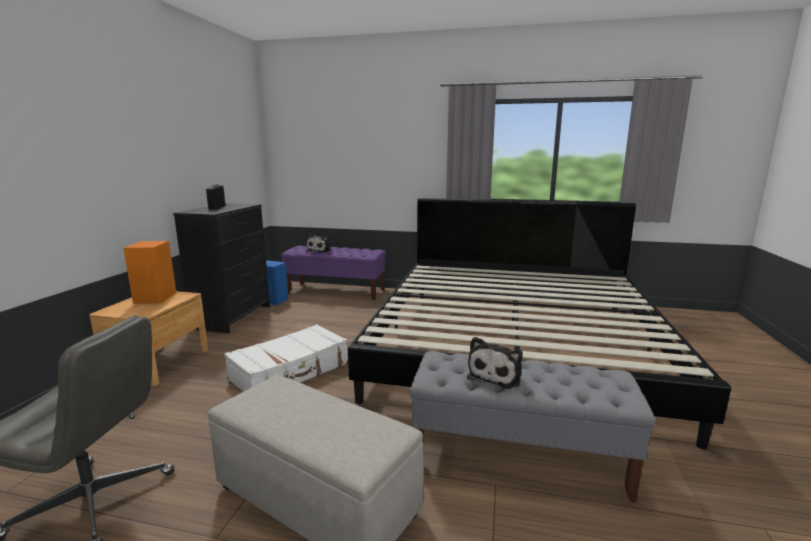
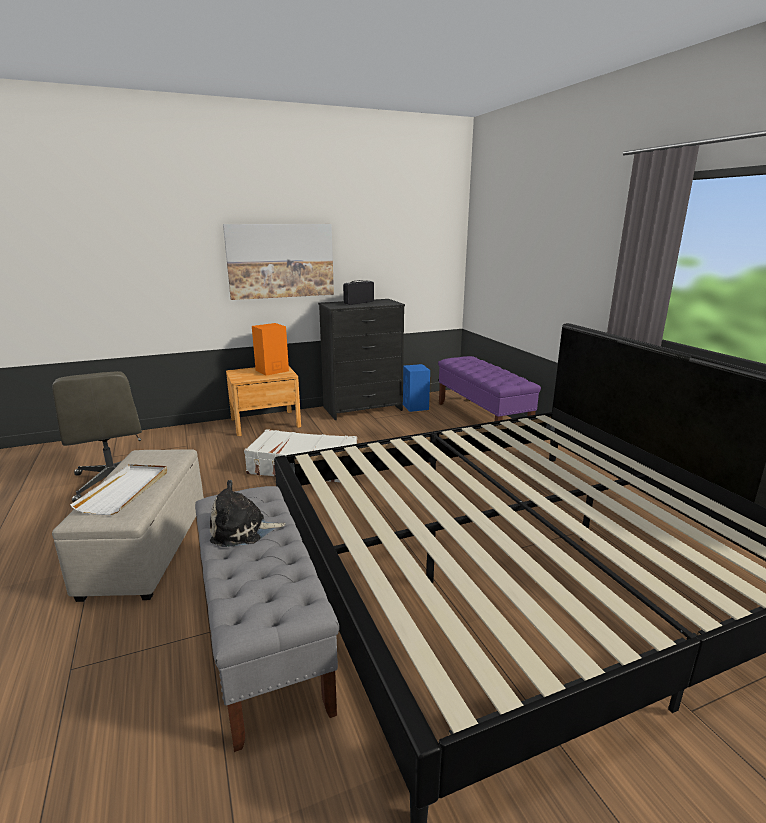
camera: 55 degrees right, 5 degrees up
plush toy [306,233,332,253] -> none
none -> white tray [70,464,167,515]
none -> picture [223,224,334,300]

